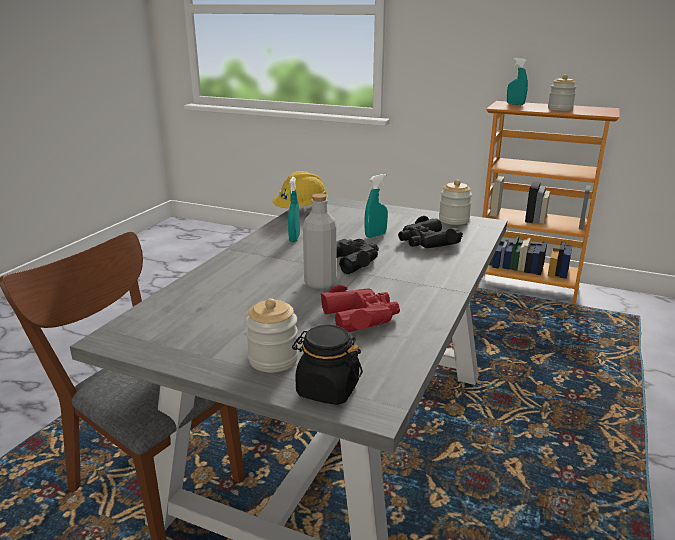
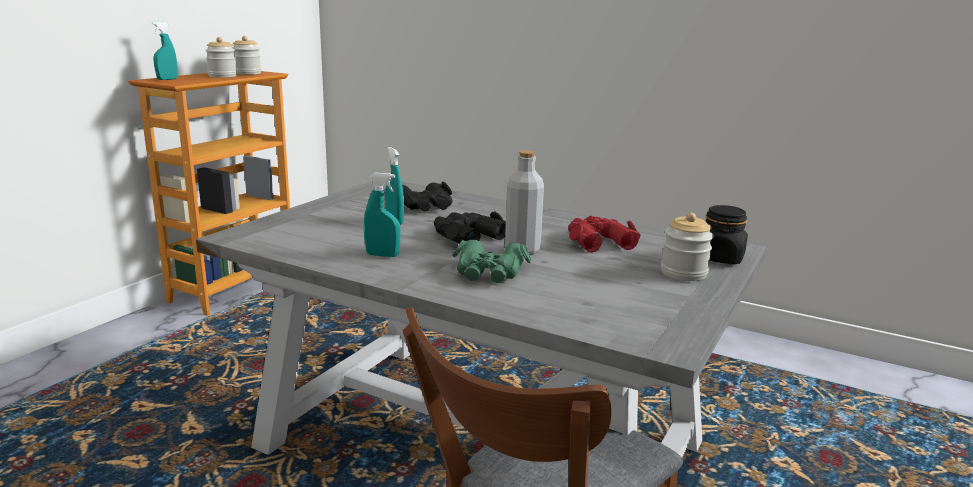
camera: 85 degrees left, 5 degrees down
yellow hard hat [272,171,328,208] -> none
jar [439,180,472,225] -> jar moved to [232,36,261,75]
none -> green binoculars [453,240,531,283]

